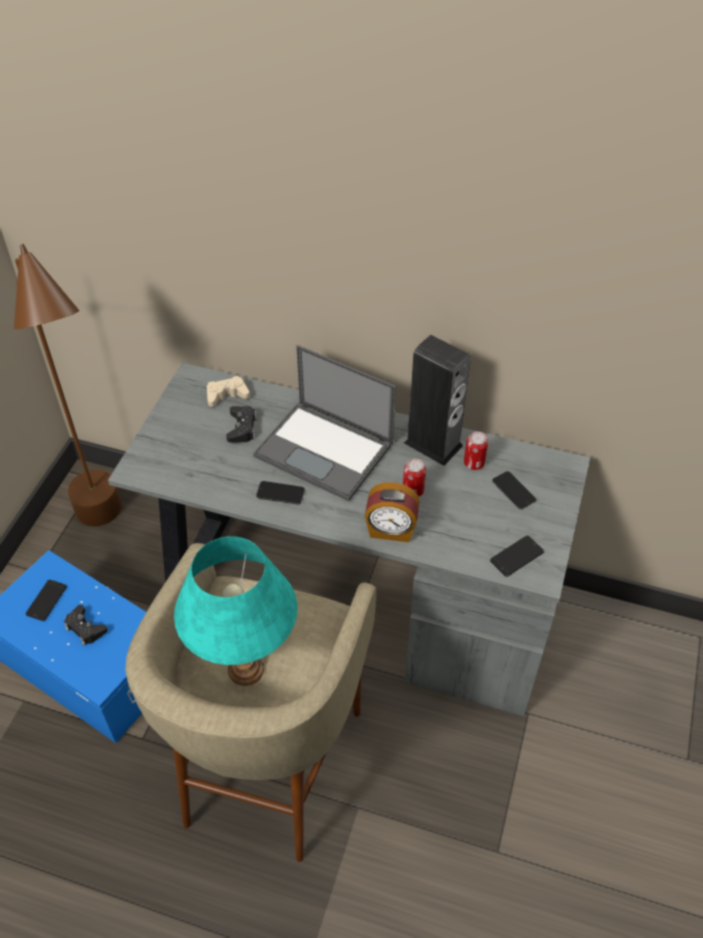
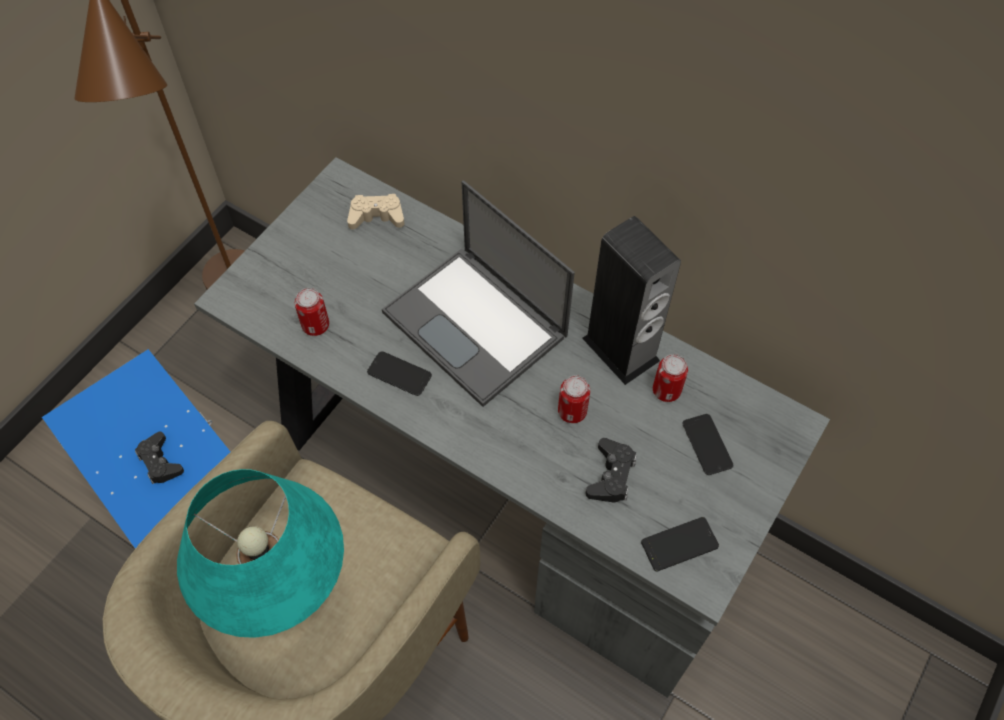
camera: 15 degrees right, 10 degrees up
phone [26,580,67,621] -> none
black game controller [226,406,257,443] -> black game controller moved to [585,438,637,502]
alarm clock [365,482,419,542] -> none
none -> can [295,288,329,336]

